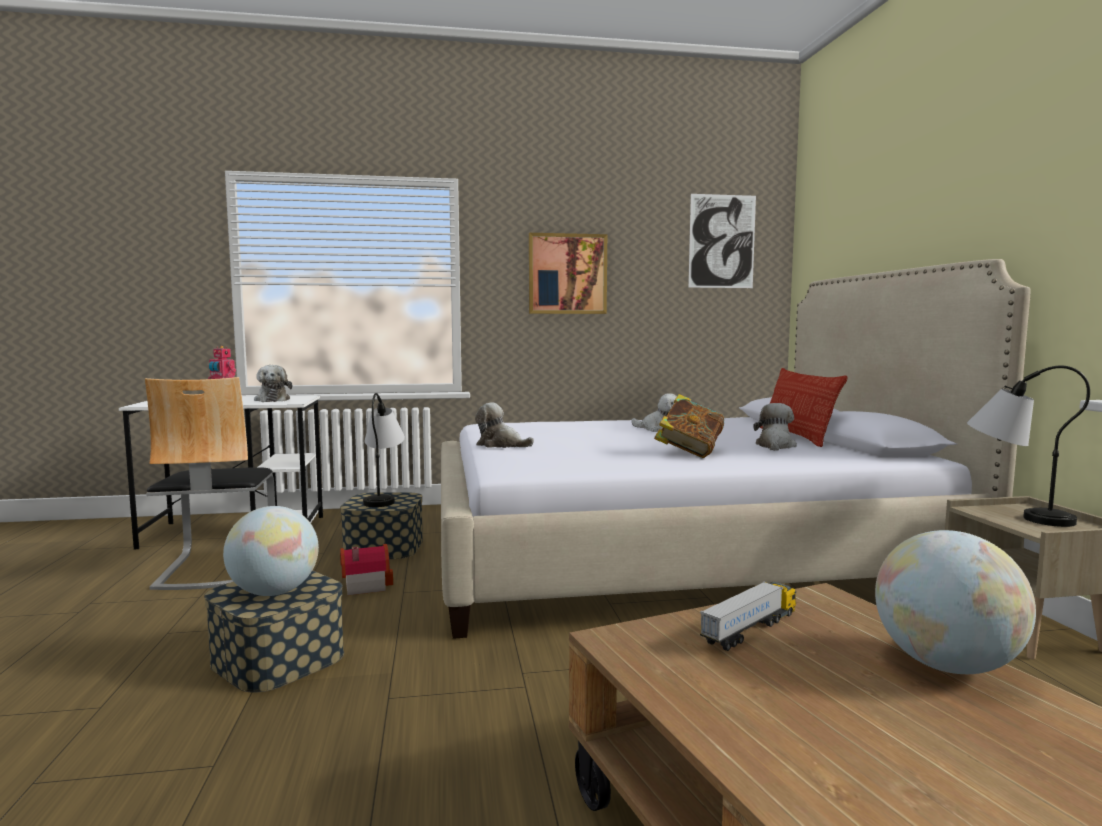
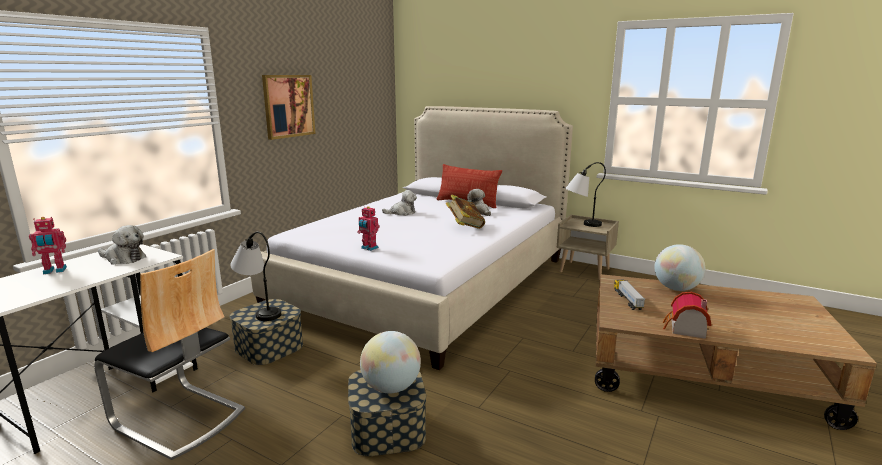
camera: 50 degrees left, 10 degrees up
toy house [340,544,393,595] -> toy house moved to [662,292,712,339]
plush toy [475,403,534,448] -> toy robot [357,206,379,251]
picture [688,194,756,288] -> none

